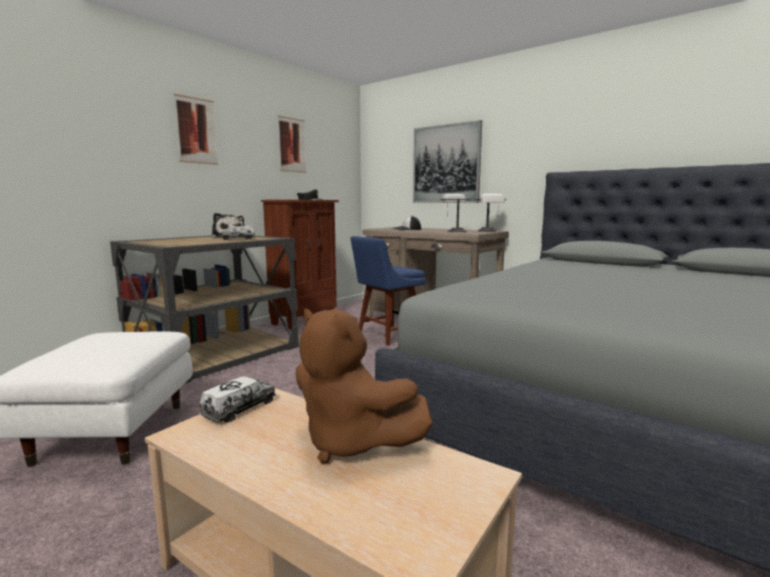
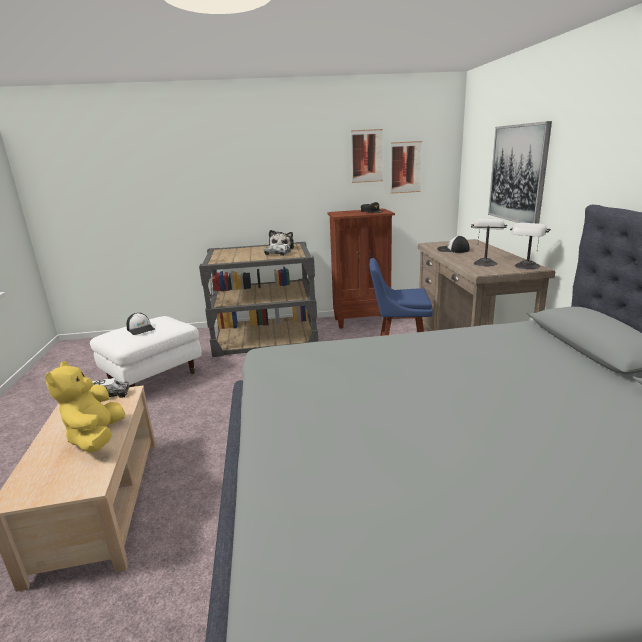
camera: 45 degrees right, 10 degrees up
picture [174,94,218,165] -> picture moved to [390,141,422,194]
brown plush toy [295,308,433,464] -> yellow plush toy [45,361,125,452]
none -> cap [126,313,155,335]

